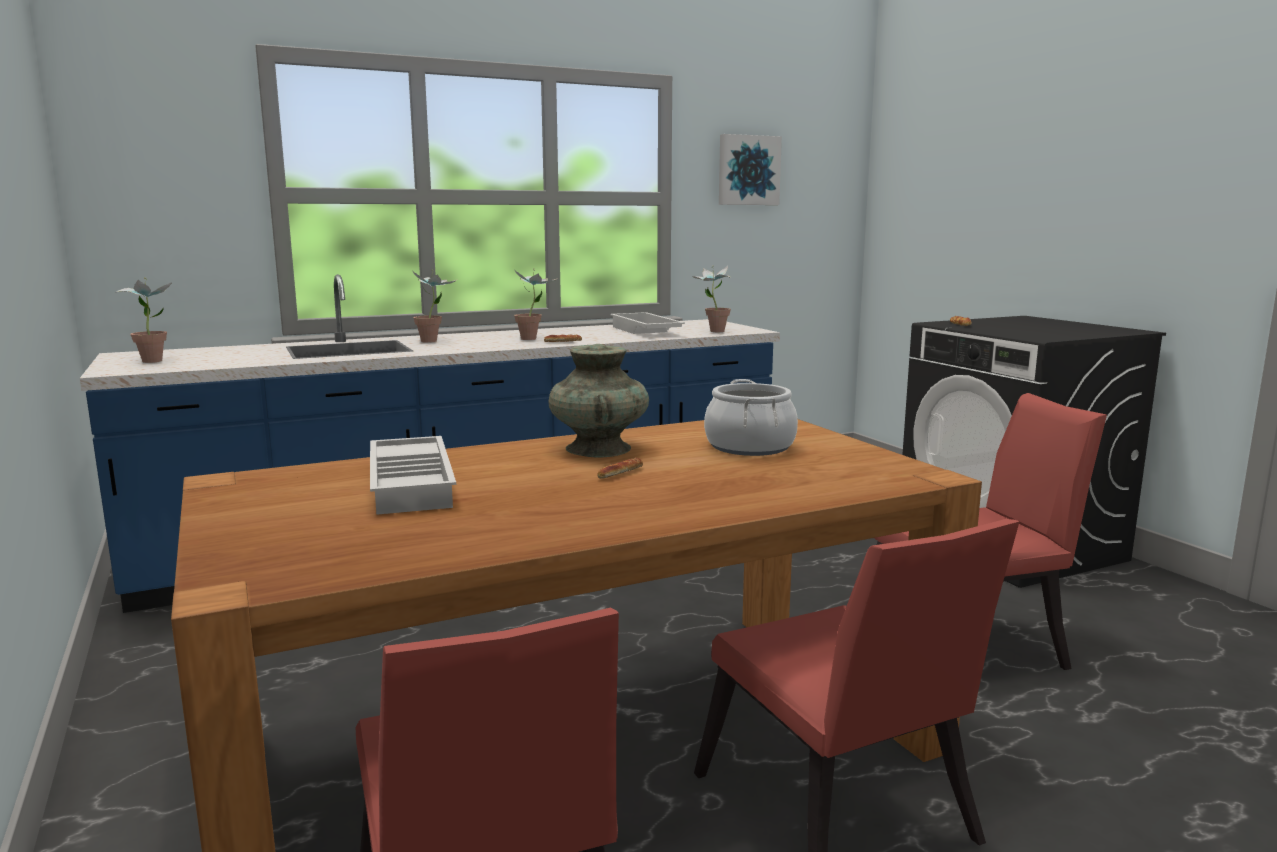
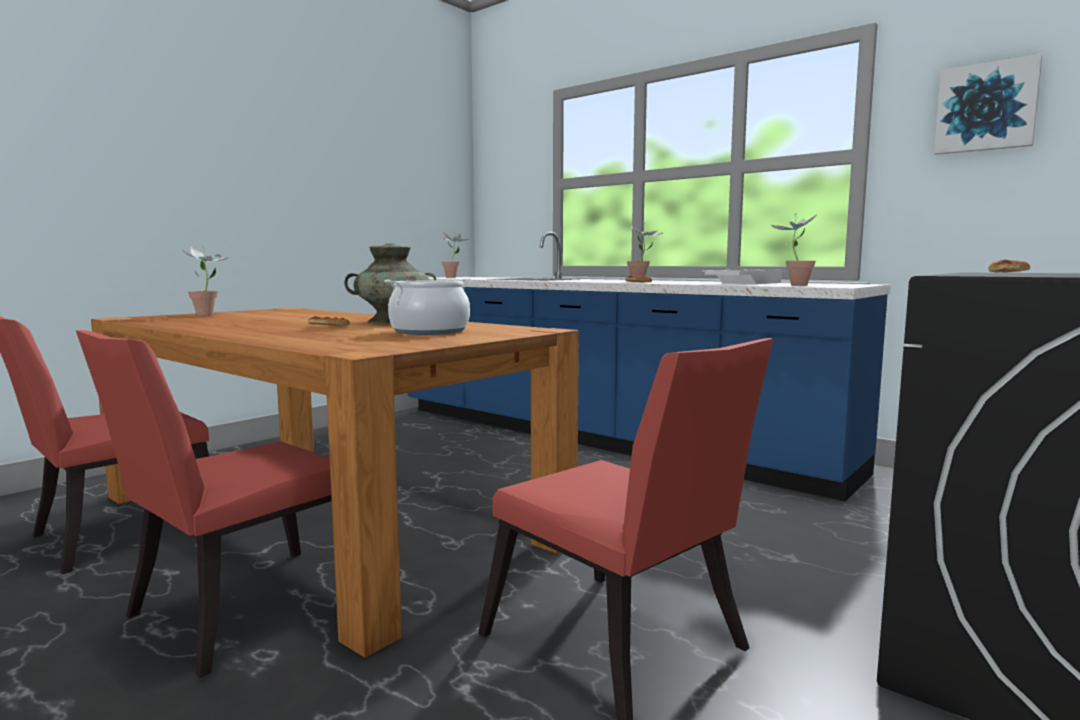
camera: 65 degrees right, 5 degrees down
white tray [370,436,456,515] -> none
potted plant [412,269,456,343] -> potted plant moved to [182,245,230,316]

